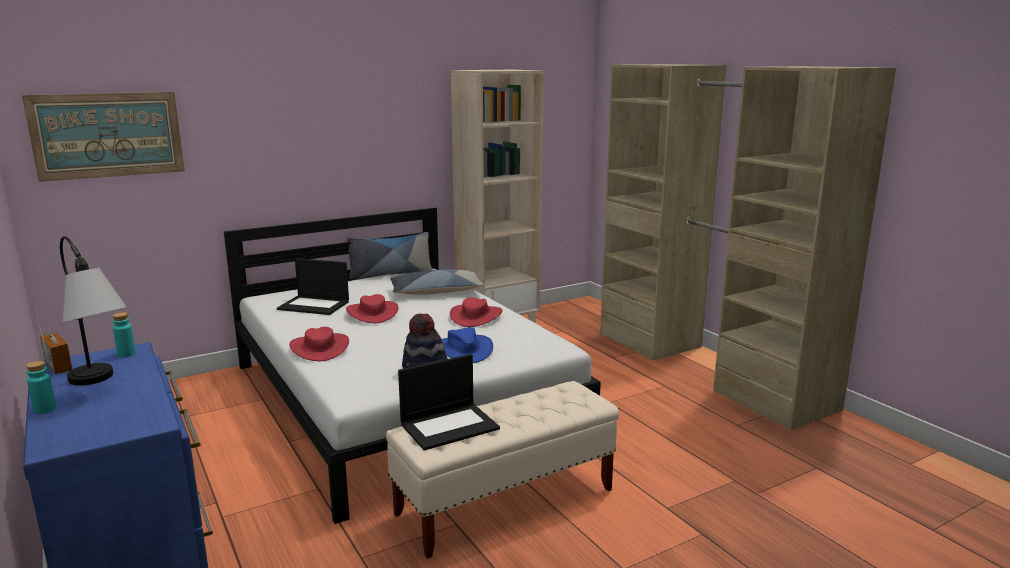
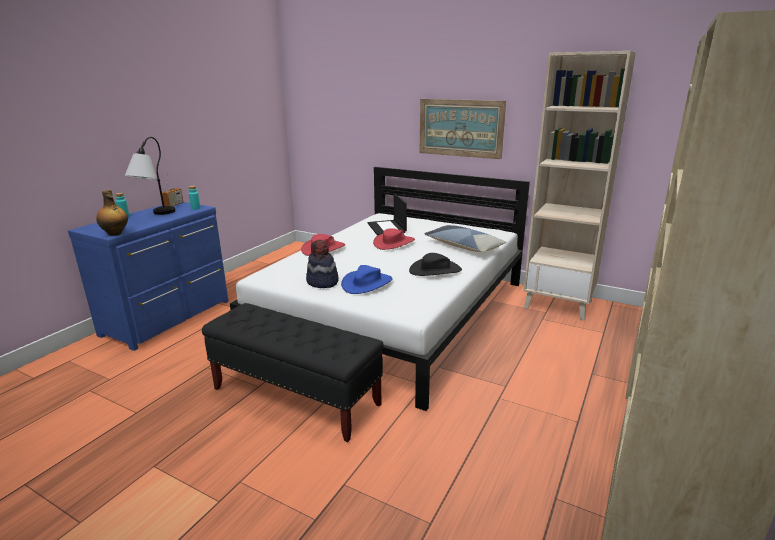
camera: 60 degrees right, 5 degrees up
picture [22,92,185,182] -> picture moved to [420,99,506,159]
pillow [347,232,432,280] -> none
beige bench [386,381,619,559] -> black bench [202,303,383,442]
laptop [398,354,500,451] -> none
red hat [450,298,503,327] -> black hat [409,253,462,276]
none -> bottle [96,190,128,236]

